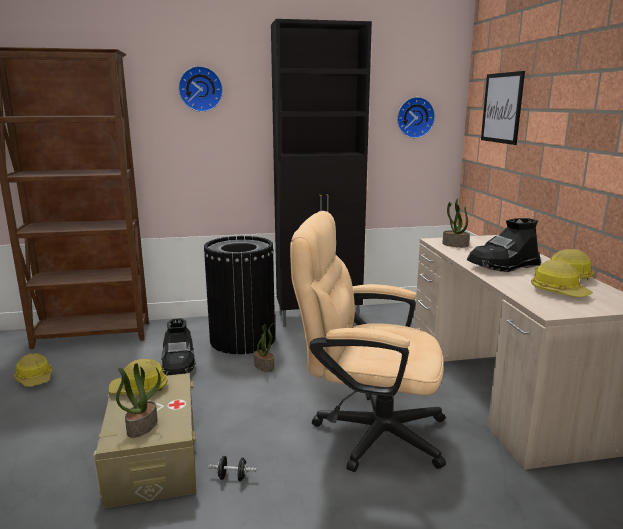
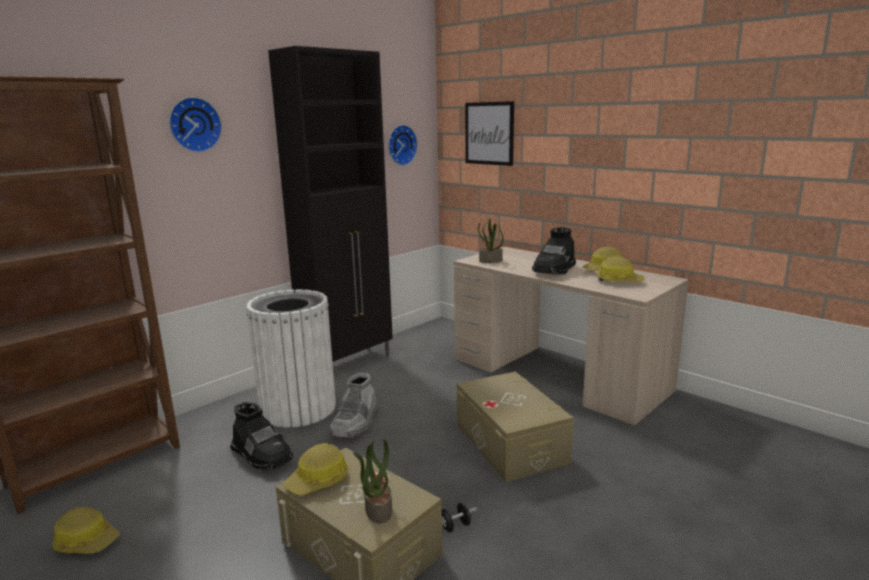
camera: 35 degrees left, 0 degrees up
black trash can [204,236,275,354] -> white trash can [246,289,336,428]
potted plant [254,323,274,372] -> grey boot [329,373,379,438]
beige office chair [290,211,446,472] -> beige storage box [457,372,573,482]

